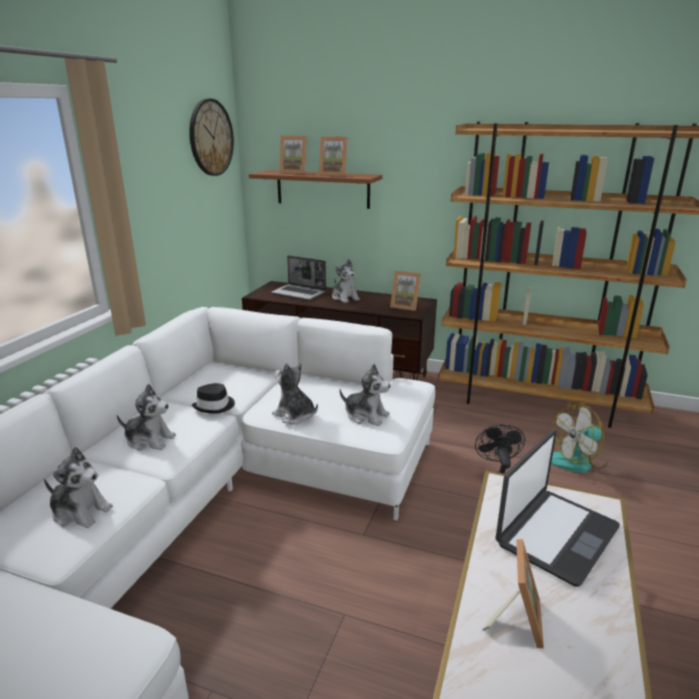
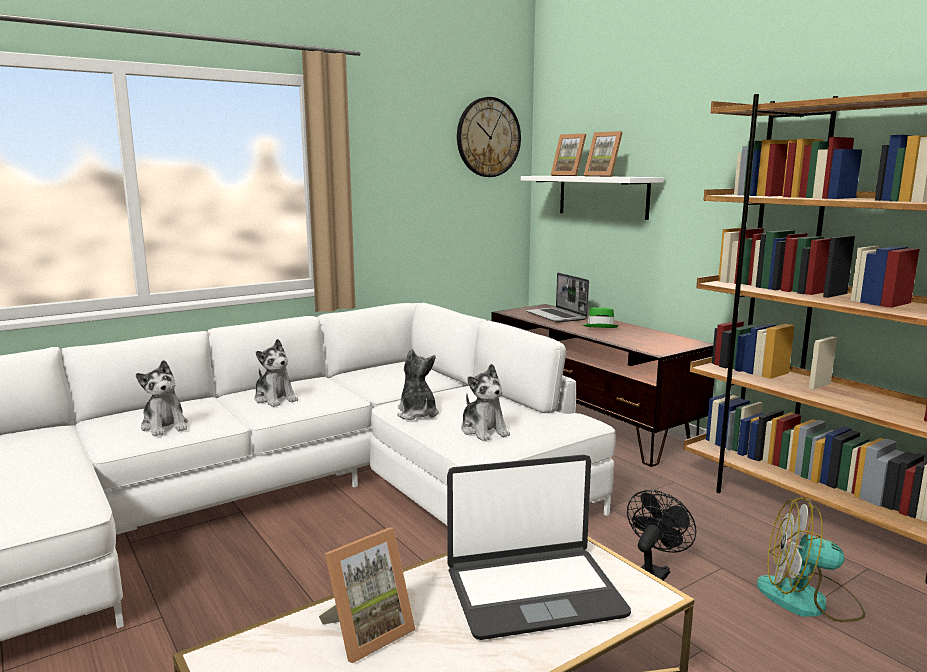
camera: 35 degrees right, 10 degrees down
black hat [192,383,235,414] -> none
brown shelf [249,170,382,209] -> white shelf [521,176,664,220]
plush toy [332,259,360,303] -> green hat [583,308,618,328]
picture frame [390,271,421,311] -> none

